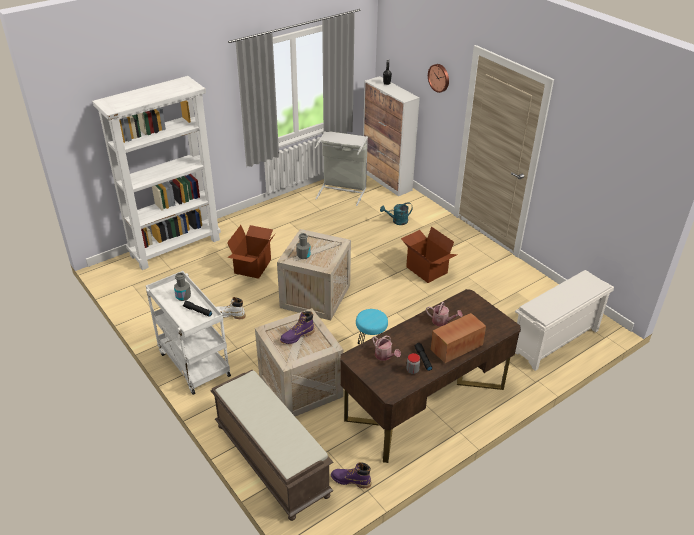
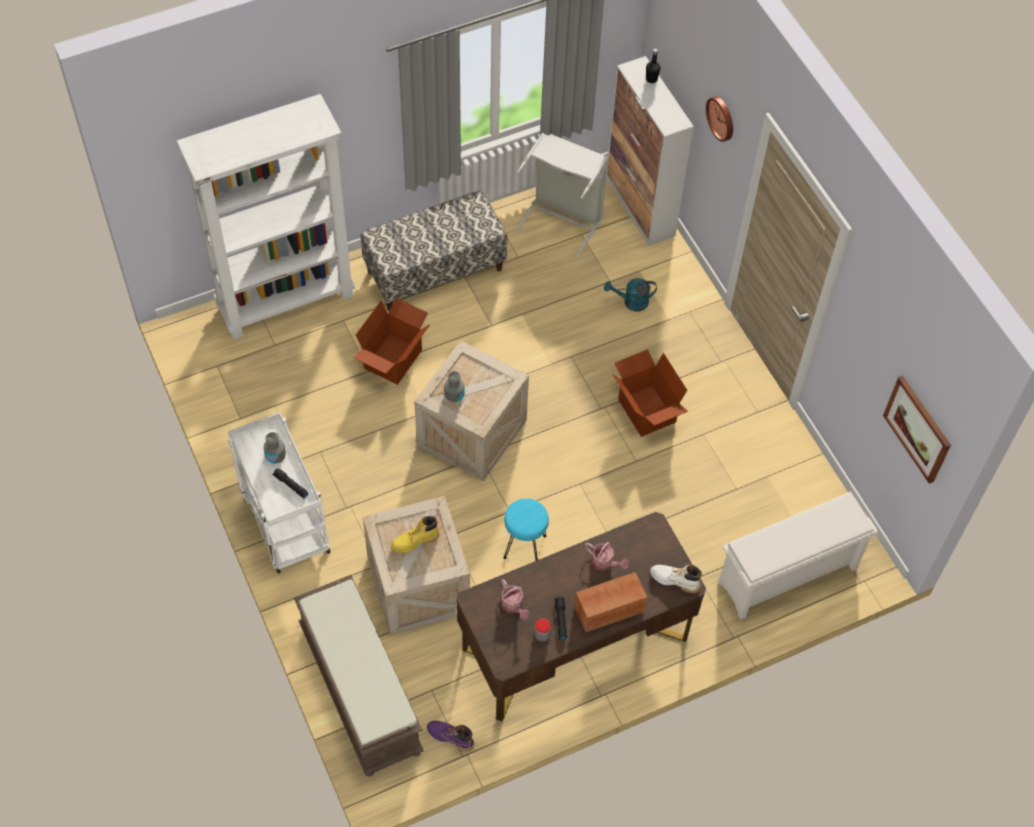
camera: 10 degrees right, 20 degrees up
white boot [216,297,246,319] -> white boot moved to [650,565,702,593]
purple boot [280,311,315,344] -> yellow boot [391,516,439,553]
none -> bench [360,191,507,311]
none -> picture [883,376,951,484]

